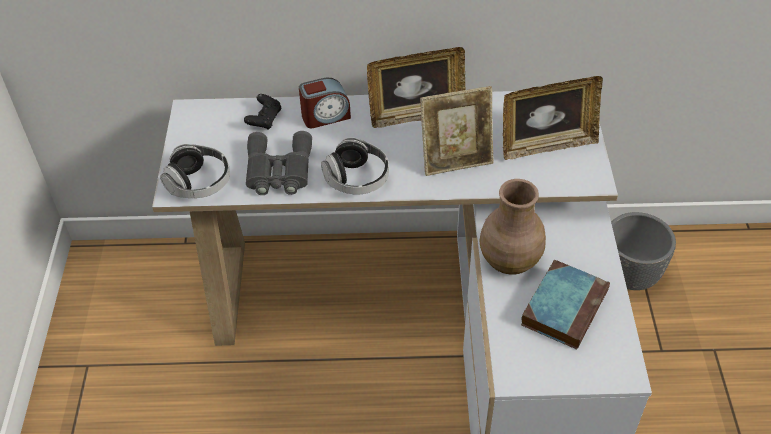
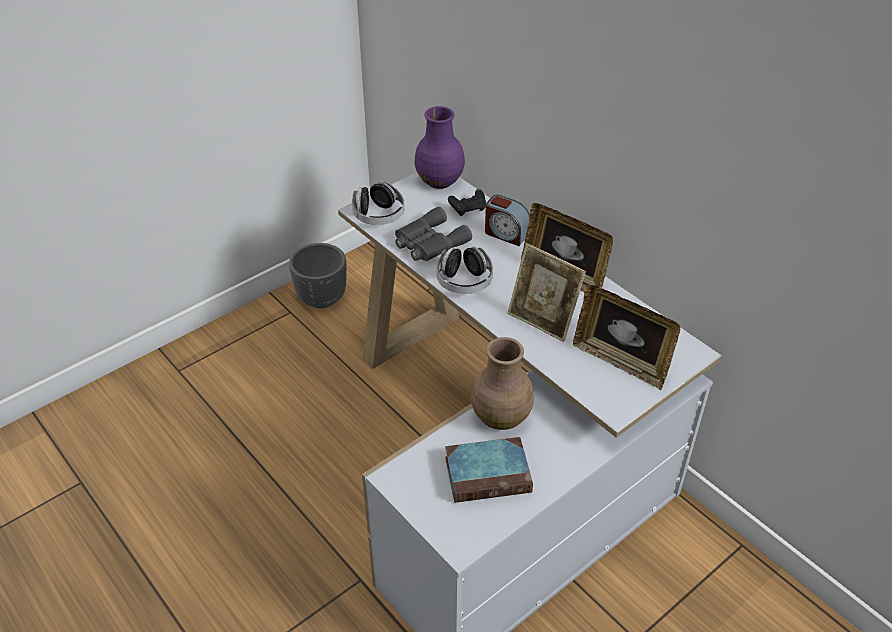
camera: 50 degrees right, 5 degrees down
grey planter [611,212,676,290] -> grey planter moved to [289,243,347,308]
none -> purple vase [414,106,465,189]

